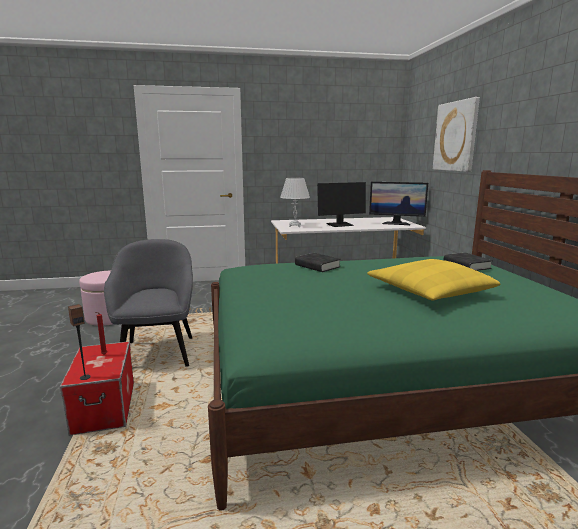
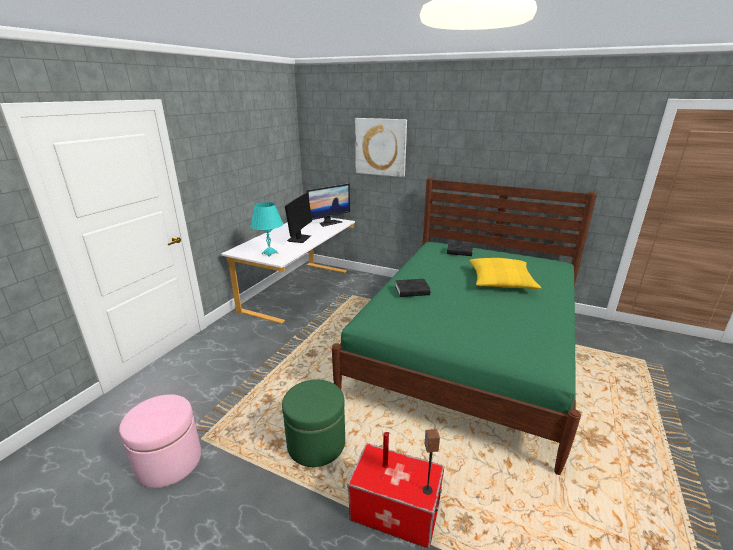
camera: 55 degrees left, 10 degrees up
grey armchair [104,239,193,367] -> green ottoman [282,380,345,467]
white table lamp [280,178,310,227] -> turquoise table lamp [250,202,283,257]

